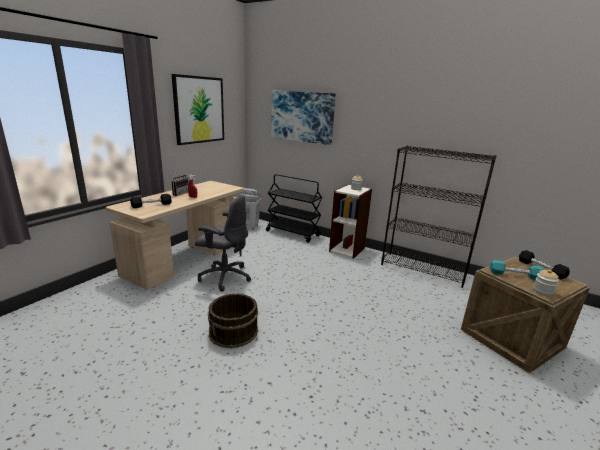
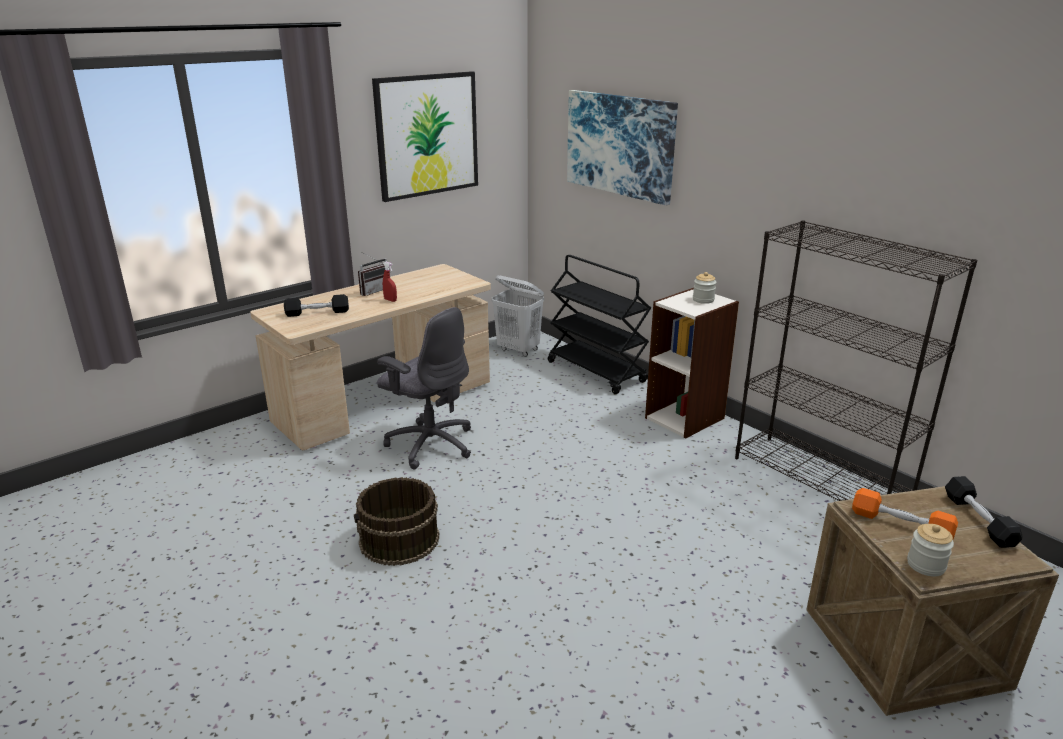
camera: 20 degrees right, 5 degrees up
turquoise dumbbell [490,260,544,280] -> orange dumbbell [852,488,958,539]

